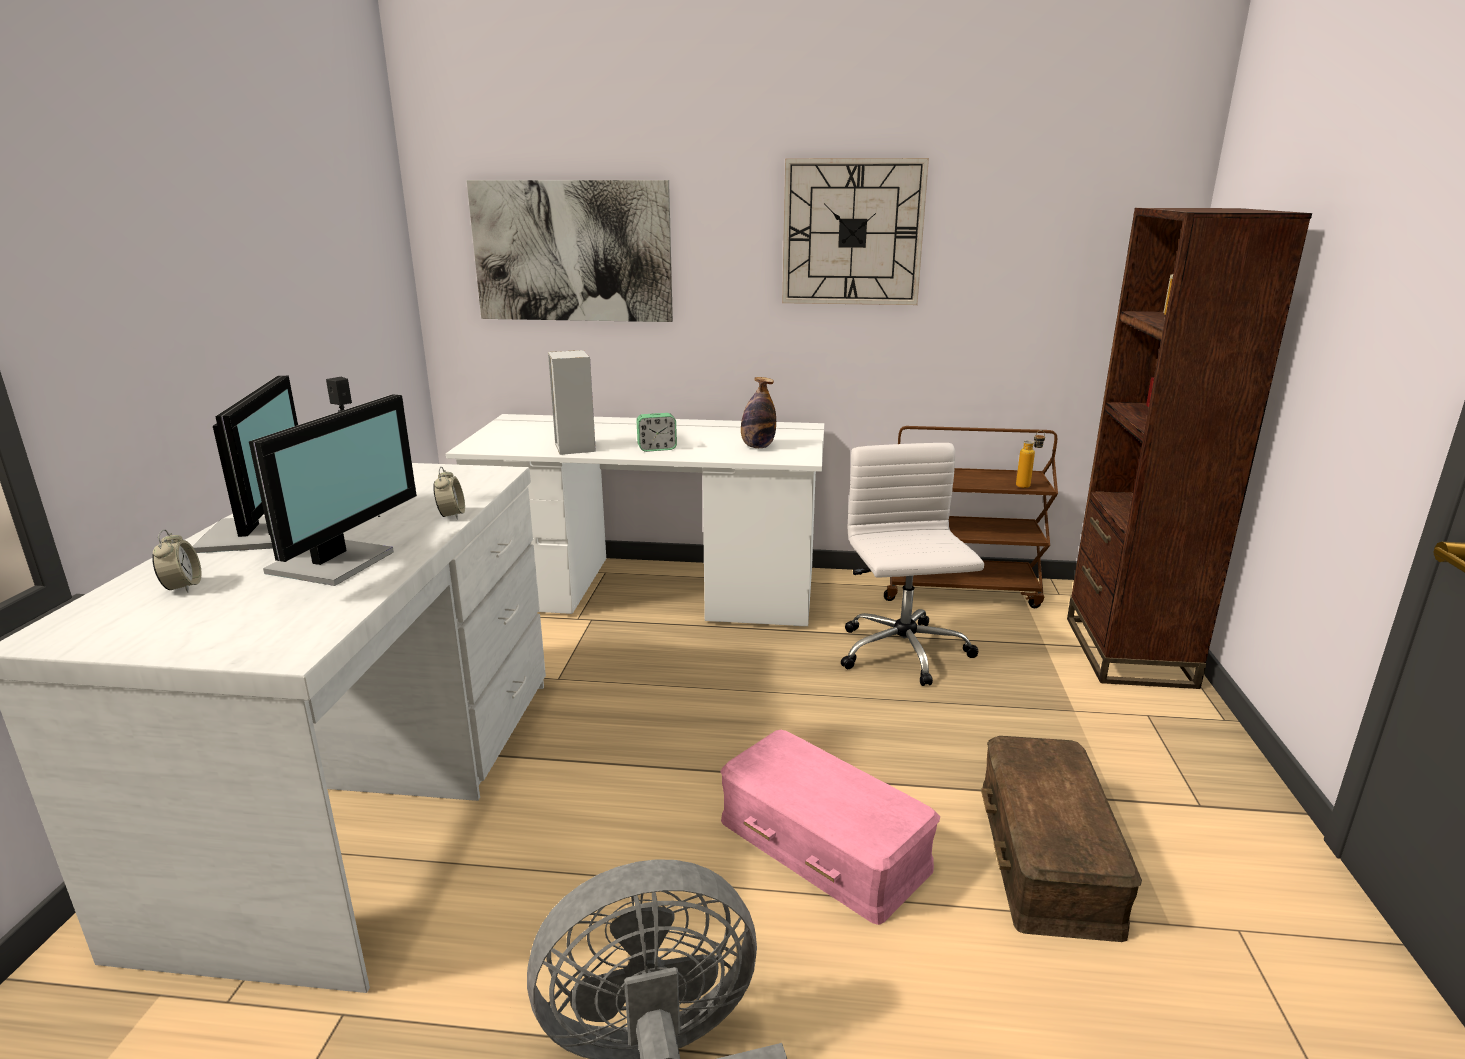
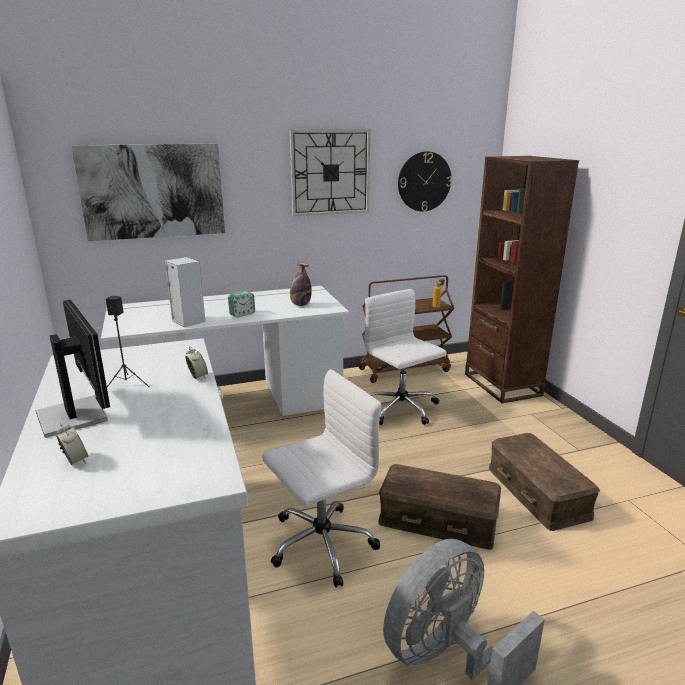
camera: 25 degrees left, 0 degrees up
monitor [249,394,417,586] -> none
pink storage box [720,730,940,925] -> brown storage box [378,464,501,550]
none -> white office chair [262,369,381,588]
none -> wall clock [398,151,452,211]

